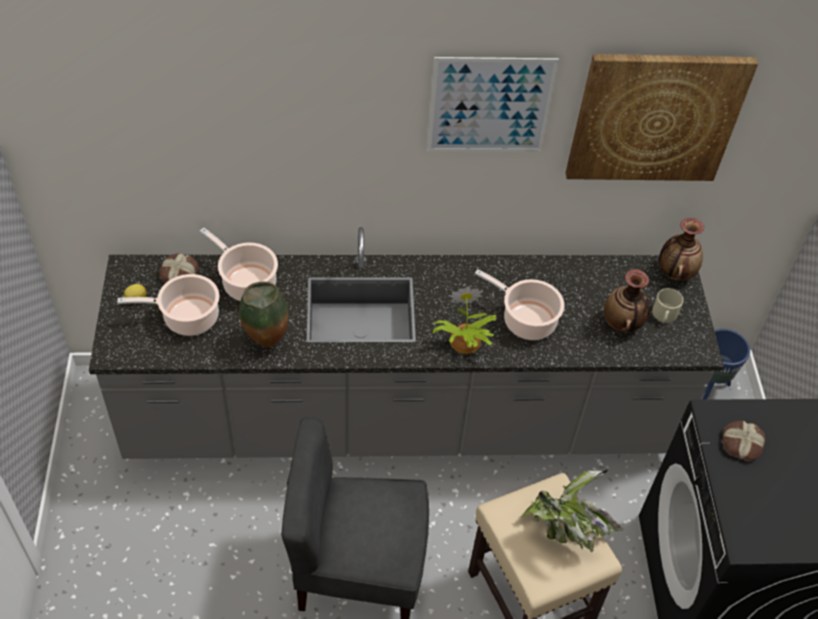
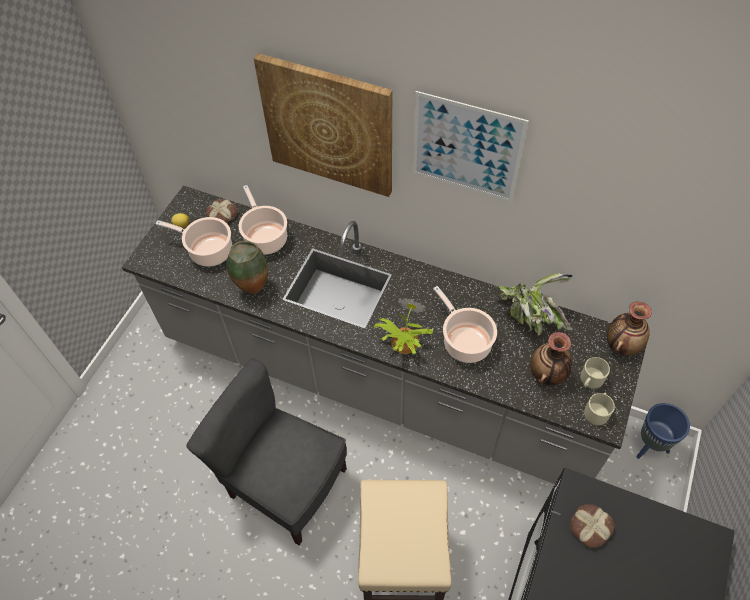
camera: 30 degrees right, 5 degrees up
potted plant [518,470,624,552] -> potted plant moved to [496,273,573,336]
picture [566,54,758,181] -> picture moved to [254,53,392,197]
none -> beige mug [584,393,615,425]

